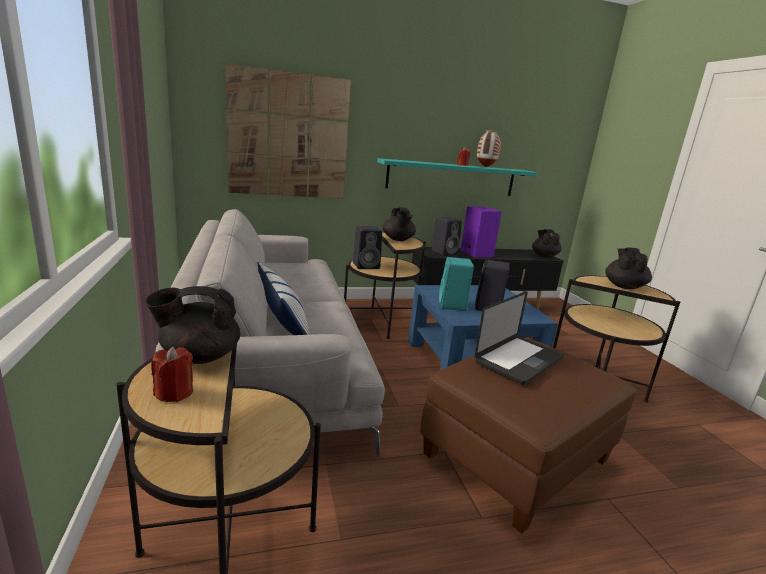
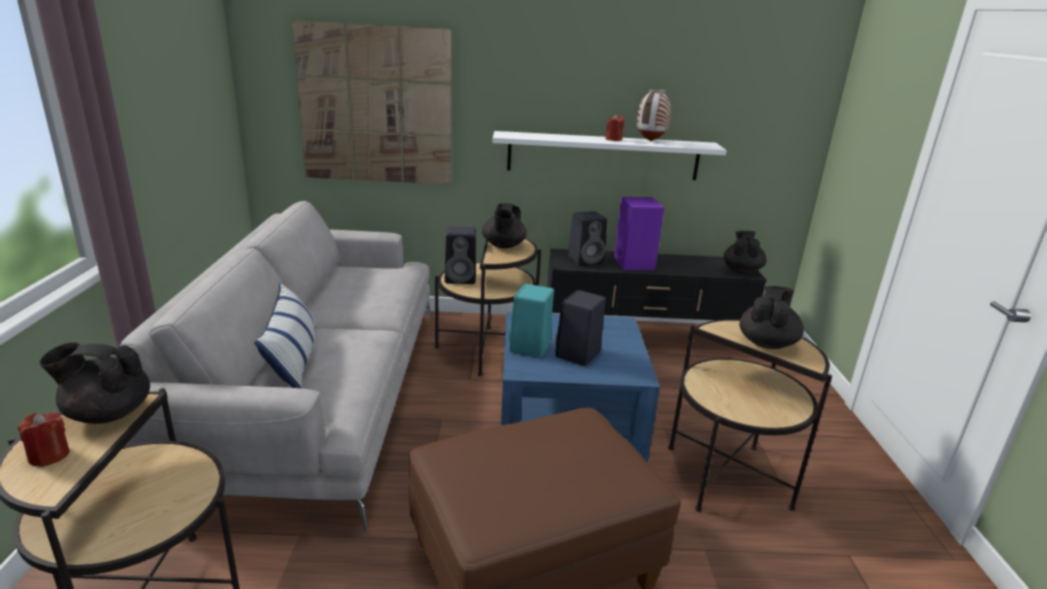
camera: 15 degrees right, 5 degrees up
turquoise shelf [377,158,537,196] -> white shelf [493,131,727,180]
laptop [474,291,564,385] -> none

